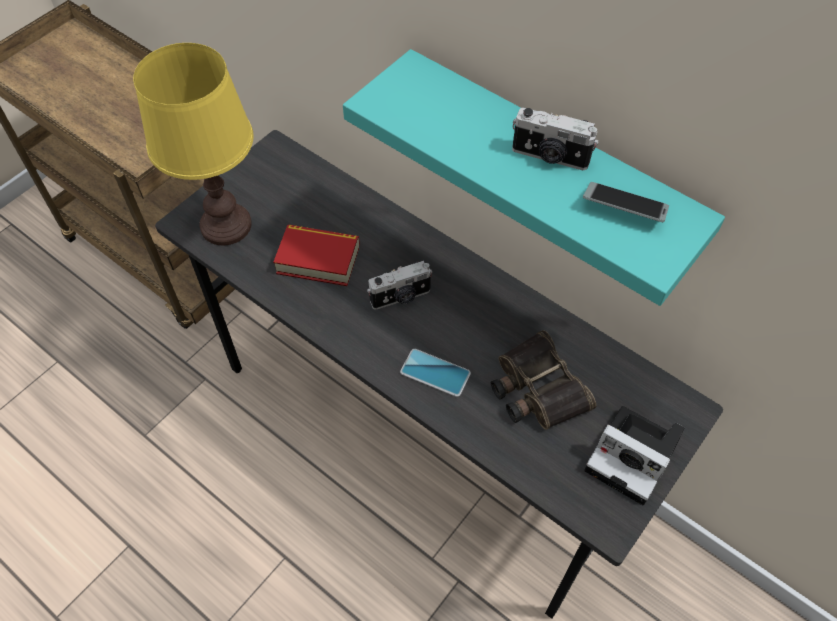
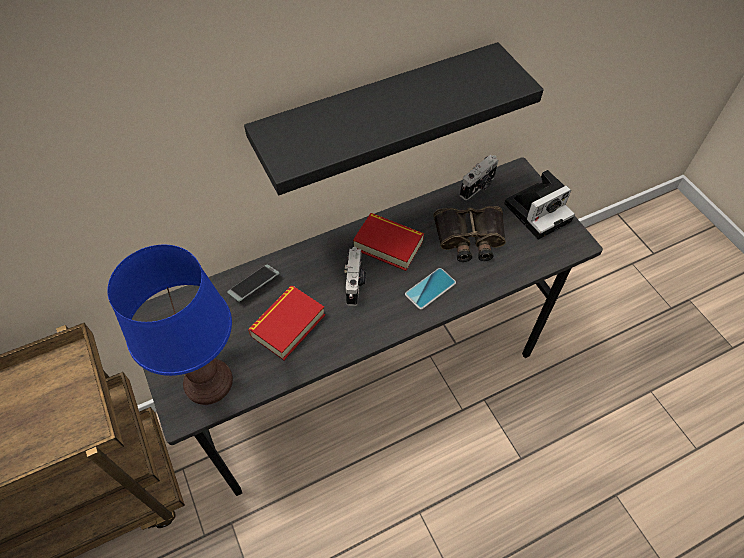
camera: 65 degrees left, 0 degrees up
yellow table lamp [133,43,254,245] -> blue table lamp [107,245,233,405]
turquoise shelf [343,49,725,306] -> black shelf [244,42,544,195]
camera [512,108,598,170] -> camera moved to [460,155,498,200]
phone [583,182,669,222] -> phone moved to [227,264,279,302]
none -> book [353,213,424,271]

